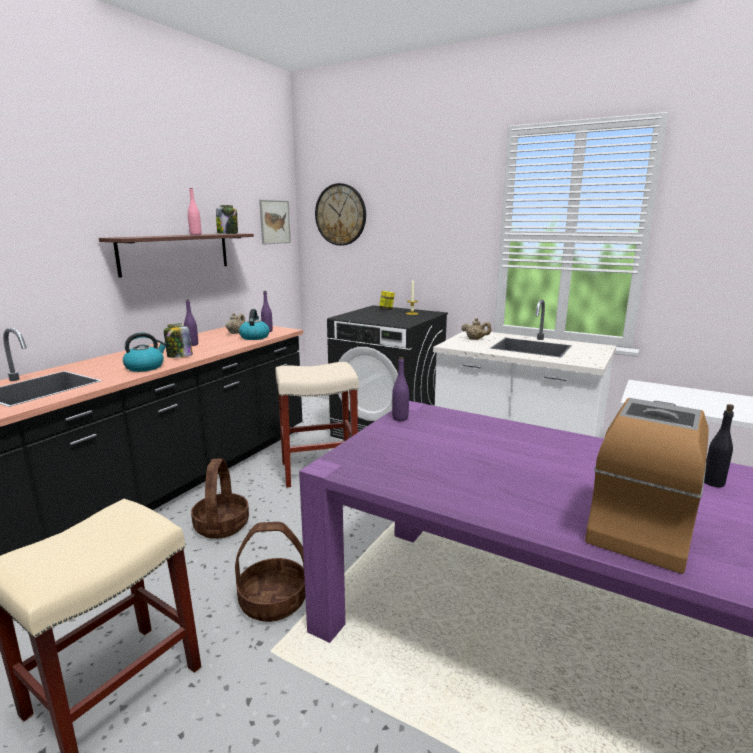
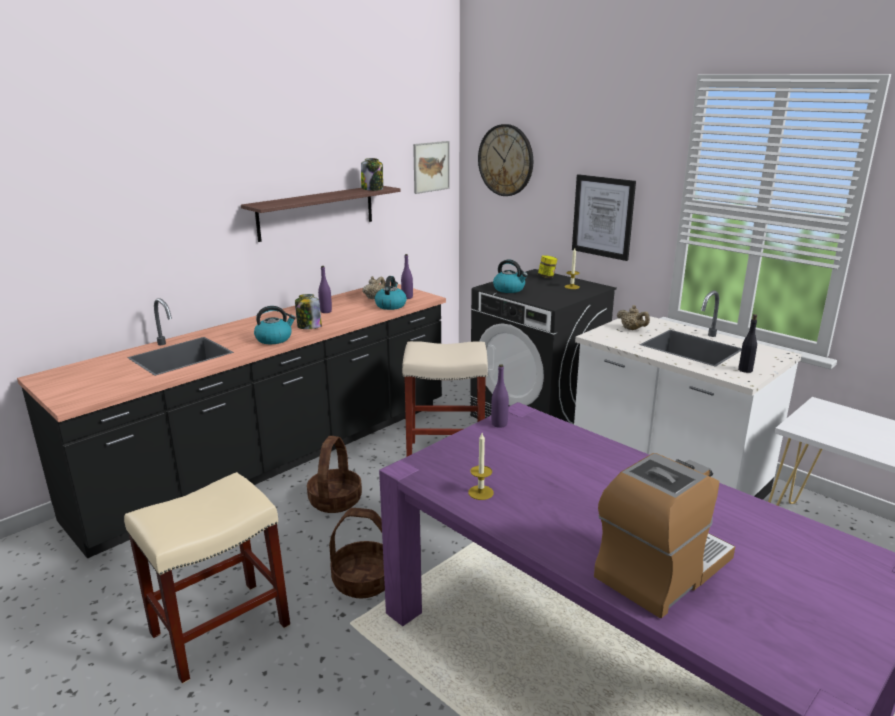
camera: 15 degrees right, 5 degrees up
pink bottle [188,188,201,235] -> none
black bottle [704,404,734,487] -> black bottle moved to [738,314,757,373]
none -> candle [468,433,494,500]
none -> kettle [493,259,528,293]
none -> picture [572,174,636,261]

